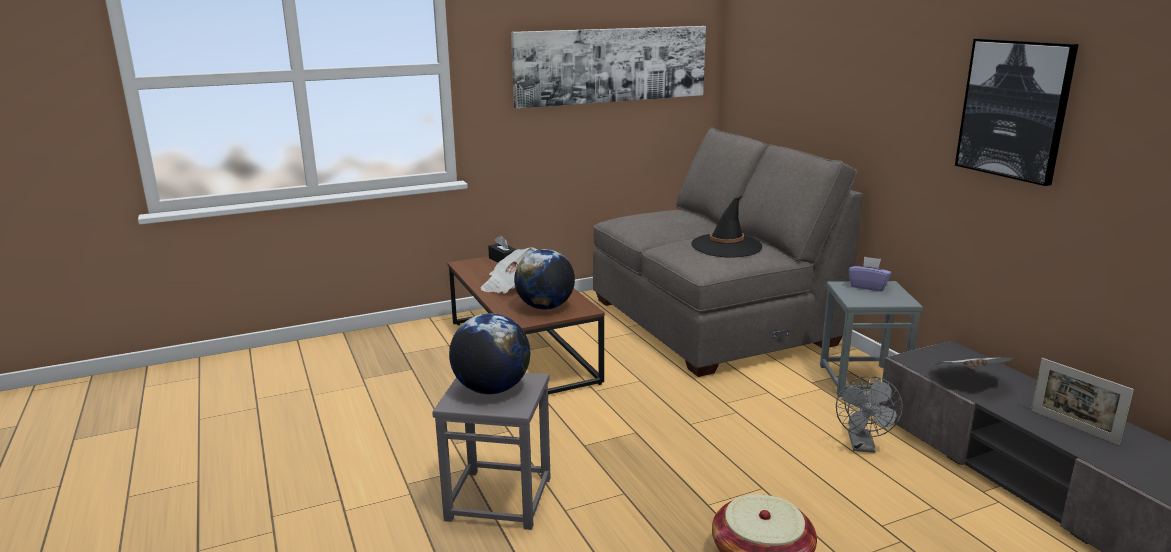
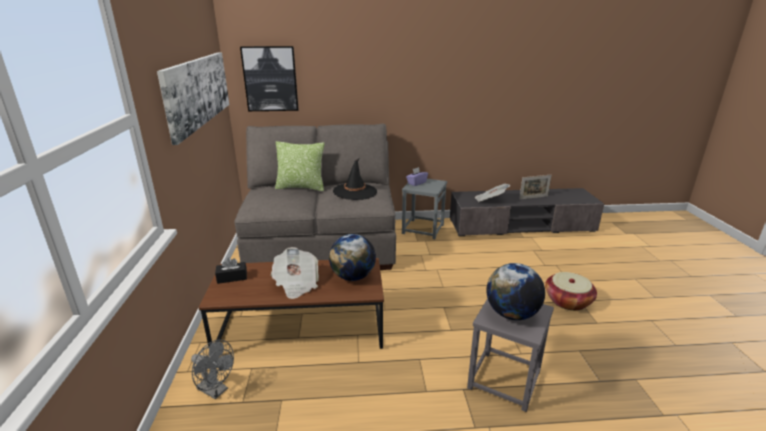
camera: 70 degrees left, 5 degrees up
grey fan [836,376,903,453] -> grey fan moved to [191,340,234,400]
picture [955,39,1079,186] -> picture moved to [240,46,299,111]
none -> pillow [275,141,324,191]

